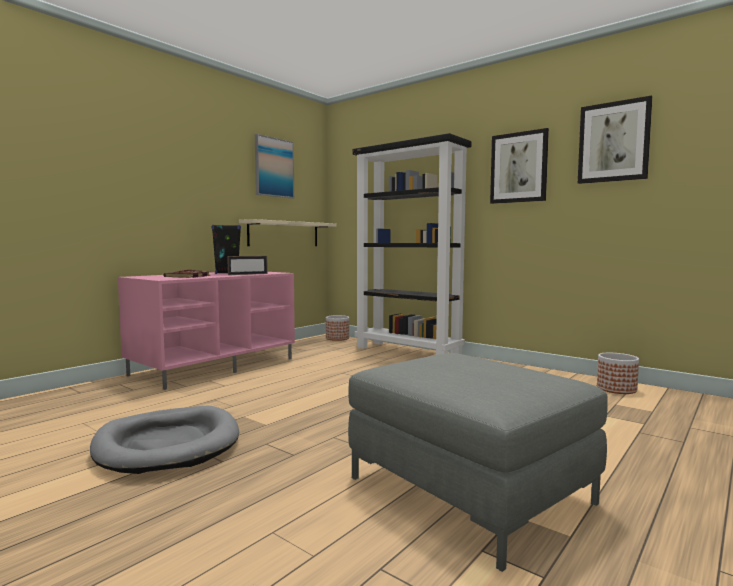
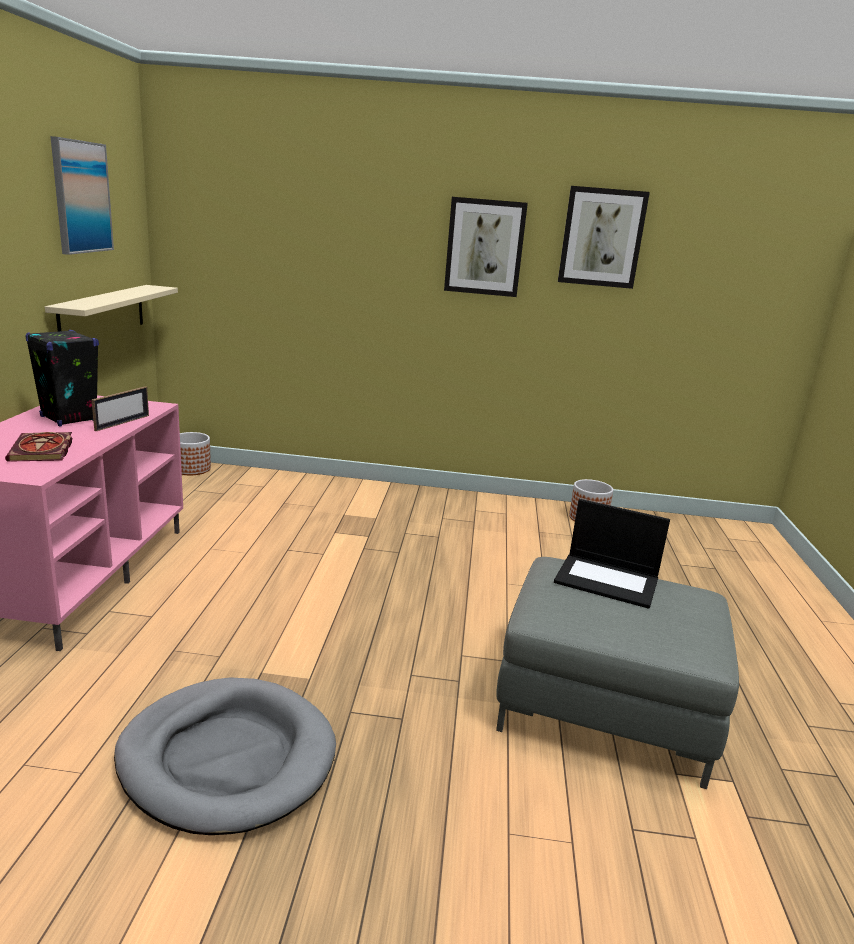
camera: 35 degrees left, 15 degrees up
black bookcase [353,133,472,355] -> none
none -> laptop [554,499,670,609]

